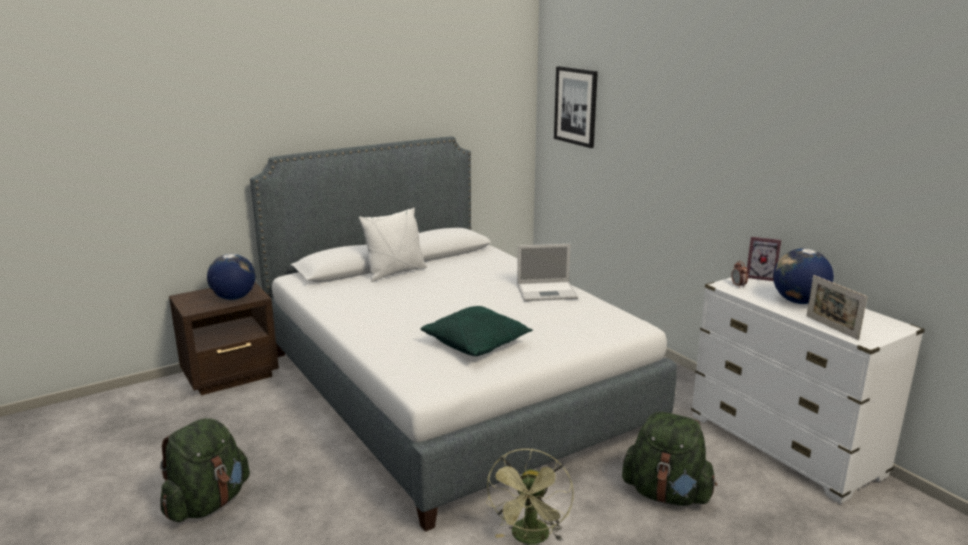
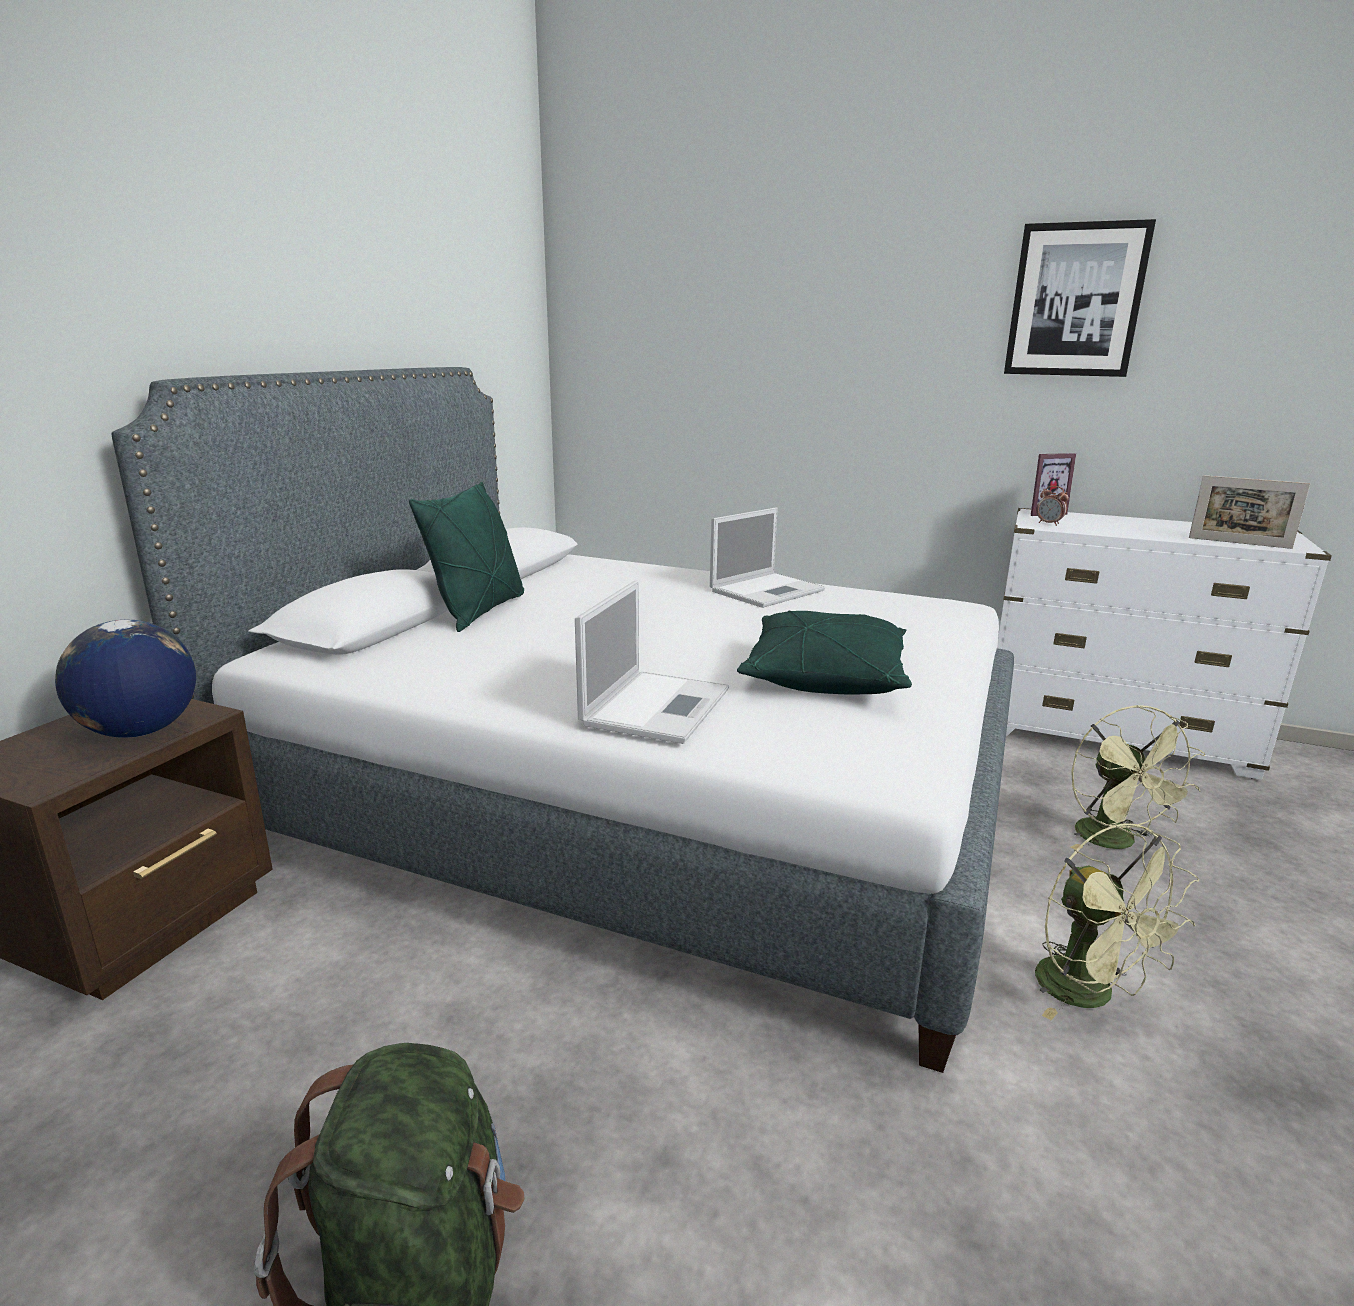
camera: 35 degrees left, 0 degrees up
white pillow [359,208,427,282] -> green pillow [409,482,524,632]
picture [554,66,598,148] -> picture moved to [1004,219,1156,377]
green backpack [622,411,717,506] -> green fan [1070,705,1205,850]
globe [773,248,834,304] -> none
none -> laptop [575,580,729,744]

